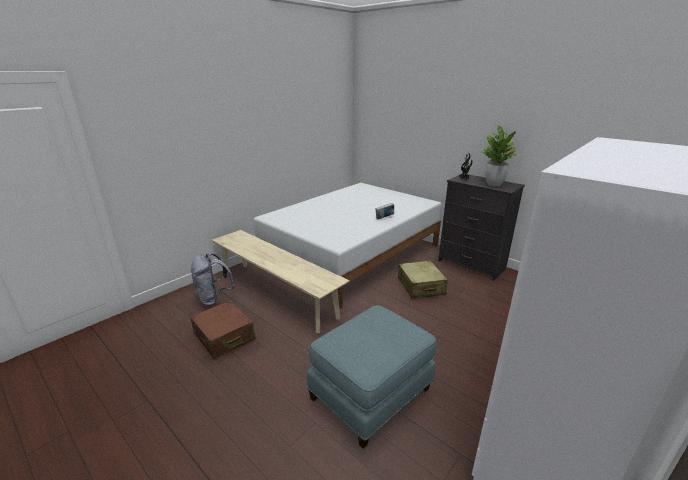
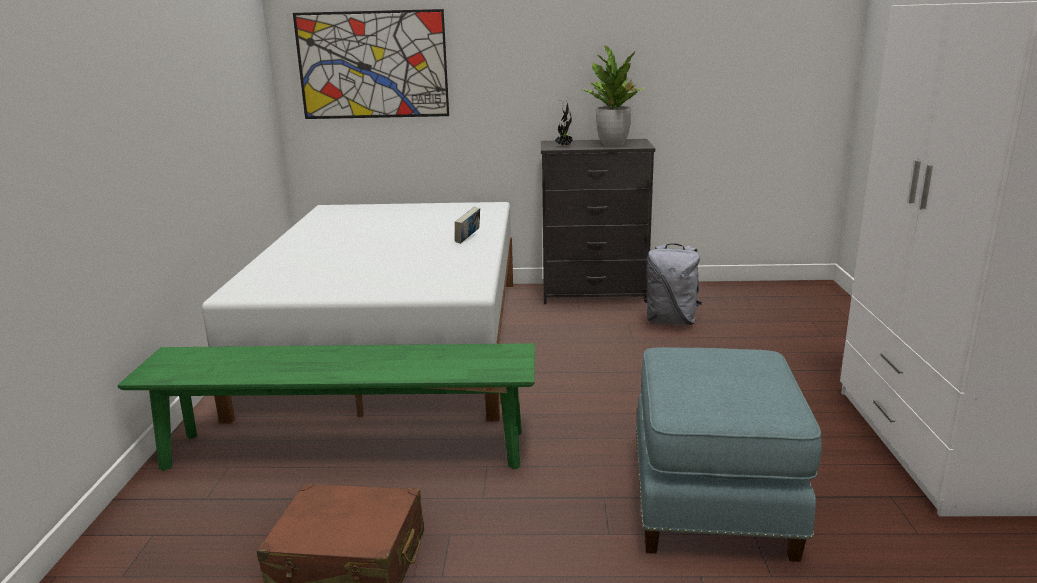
camera: 40 degrees left, 5 degrees down
grey backpack [191,253,235,306] -> grey backpack moved to [644,243,702,325]
beige bench [212,230,350,333] -> green bench [117,343,535,471]
beige suitcase [398,261,448,299] -> none
none -> picture [293,9,449,119]

